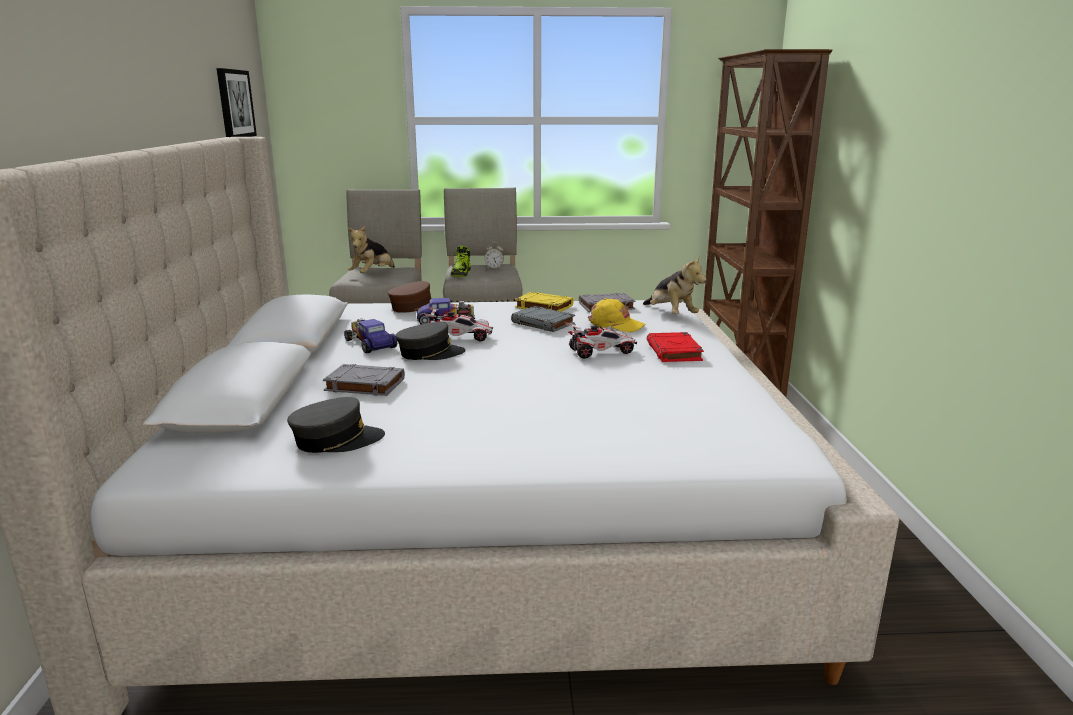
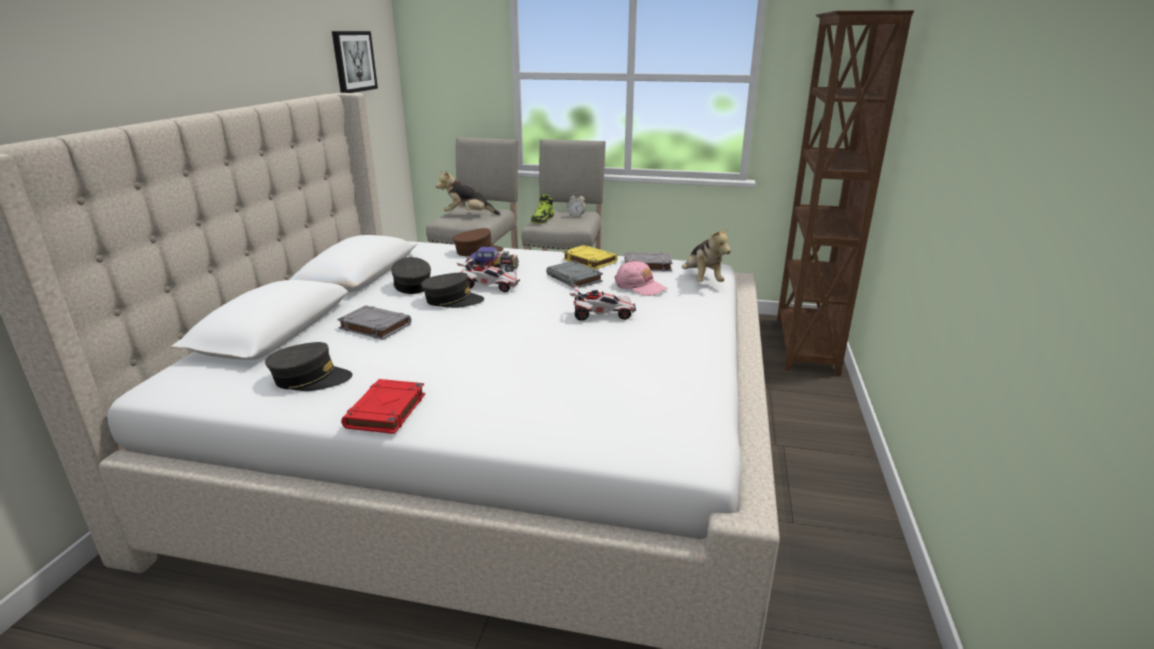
camera: 15 degrees right, 5 degrees up
toy car [344,319,397,354] -> grey cap [391,257,431,294]
plush toy [348,226,395,273] -> plush toy turned 45 degrees clockwise [436,170,500,215]
yellow cap [588,298,646,332] -> pink cap [615,260,667,296]
red book [647,332,704,362] -> red book moved to [341,379,425,434]

